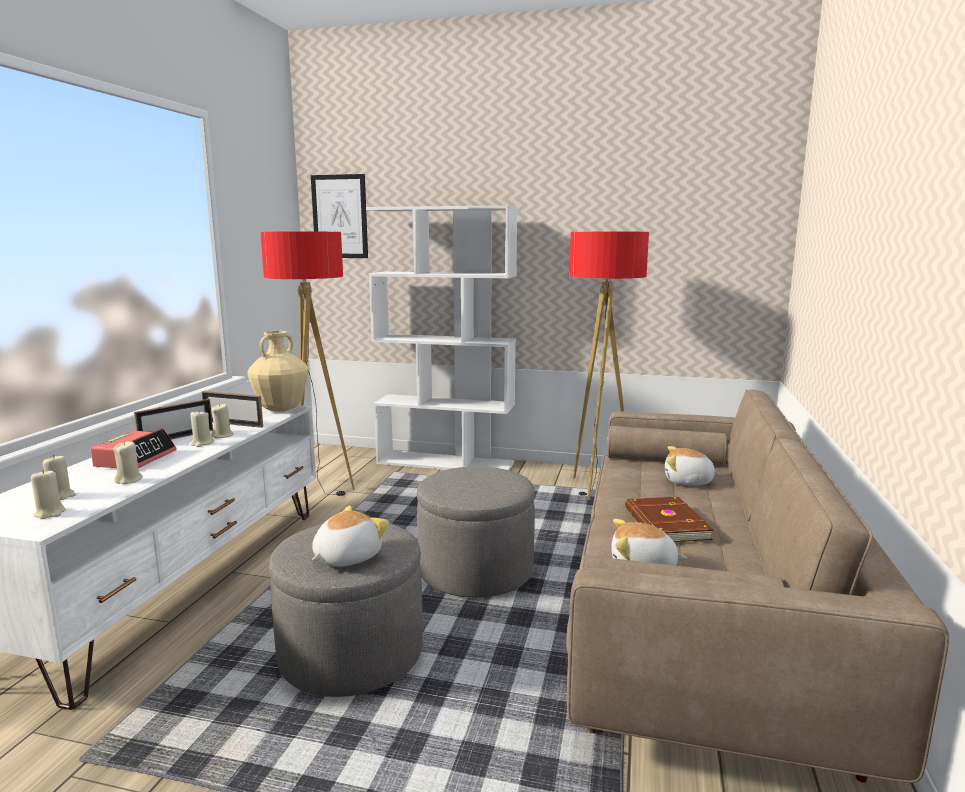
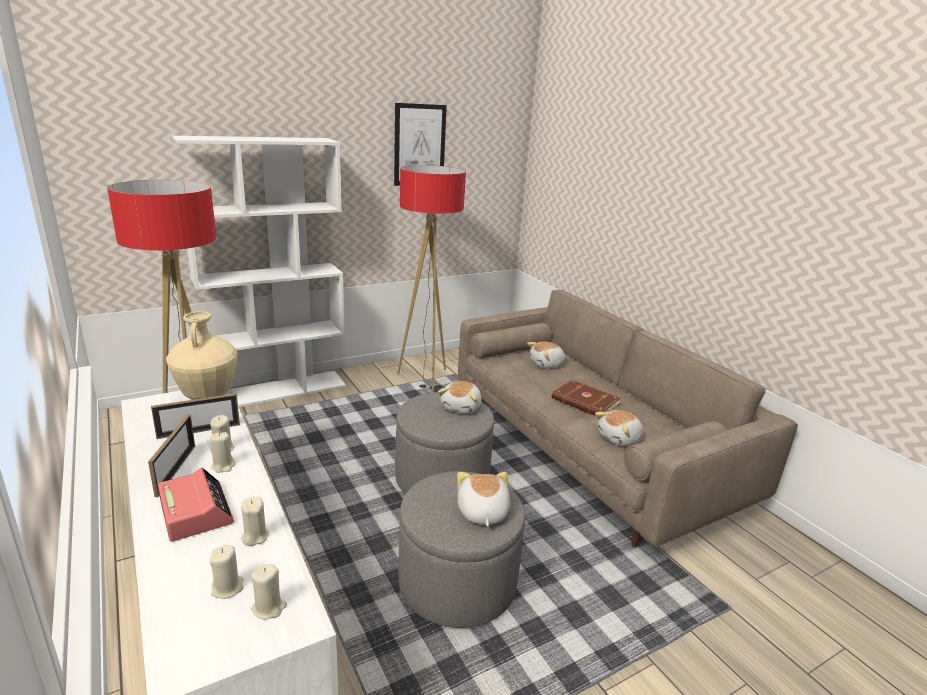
camera: 45 degrees left, 10 degrees up
picture [311,174,368,258] -> picture moved to [394,103,447,186]
none -> plush toy [438,381,482,414]

